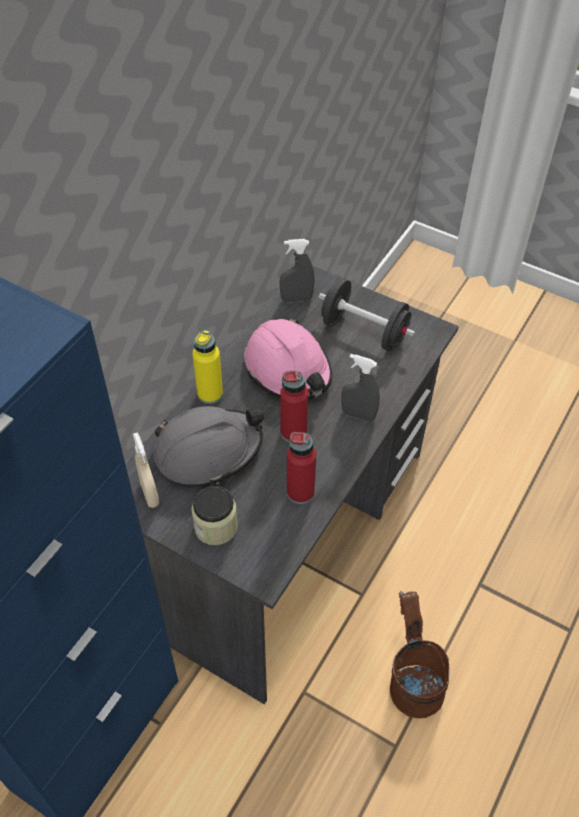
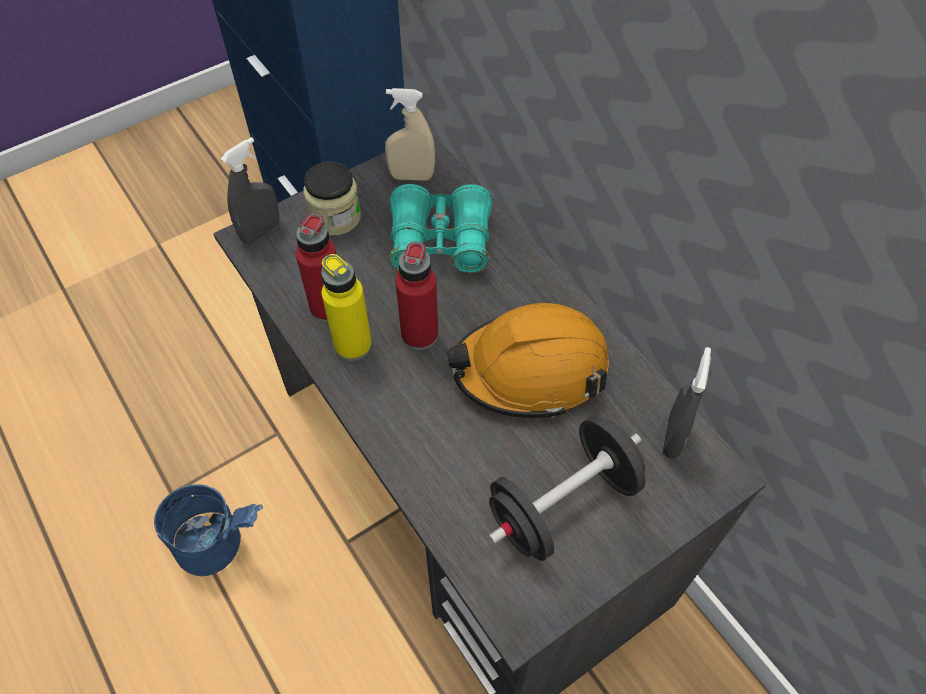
camera: 115 degrees right, 5 degrees up
grey hard hat [154,406,264,484] -> turquoise binoculars [389,184,492,273]
yellow bottle [192,330,223,404] -> yellow bottle moved to [321,254,372,361]
pink hard hat [244,318,332,400] -> orange hard hat [446,303,609,418]
grey spray bottle [341,354,380,422] -> grey spray bottle moved to [221,137,279,244]
brown bucket [390,591,449,719] -> blue bucket [154,484,263,576]

